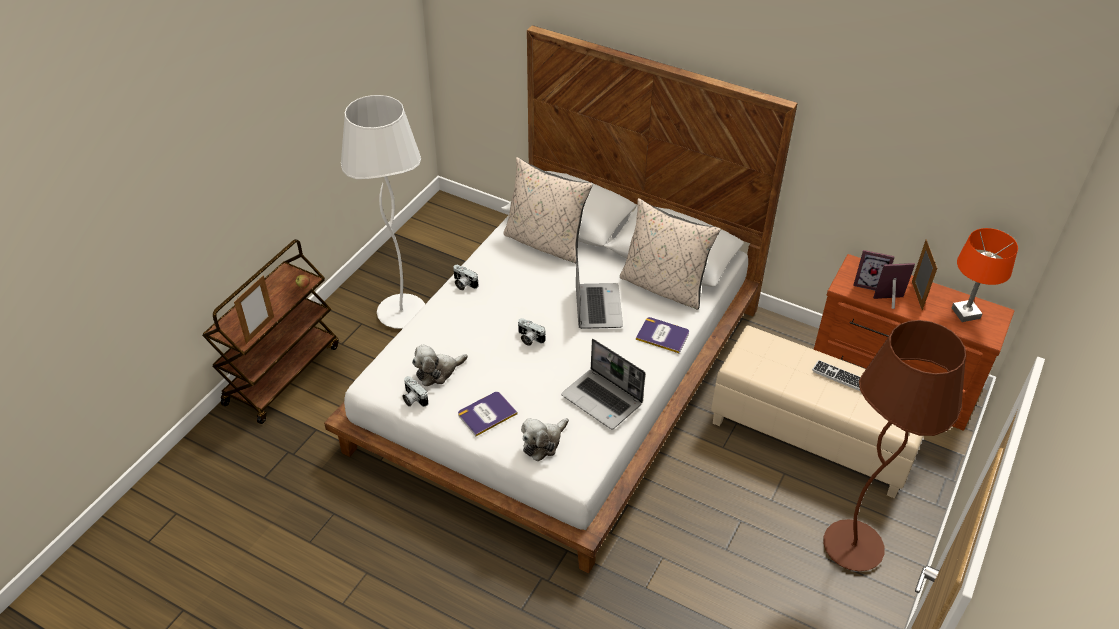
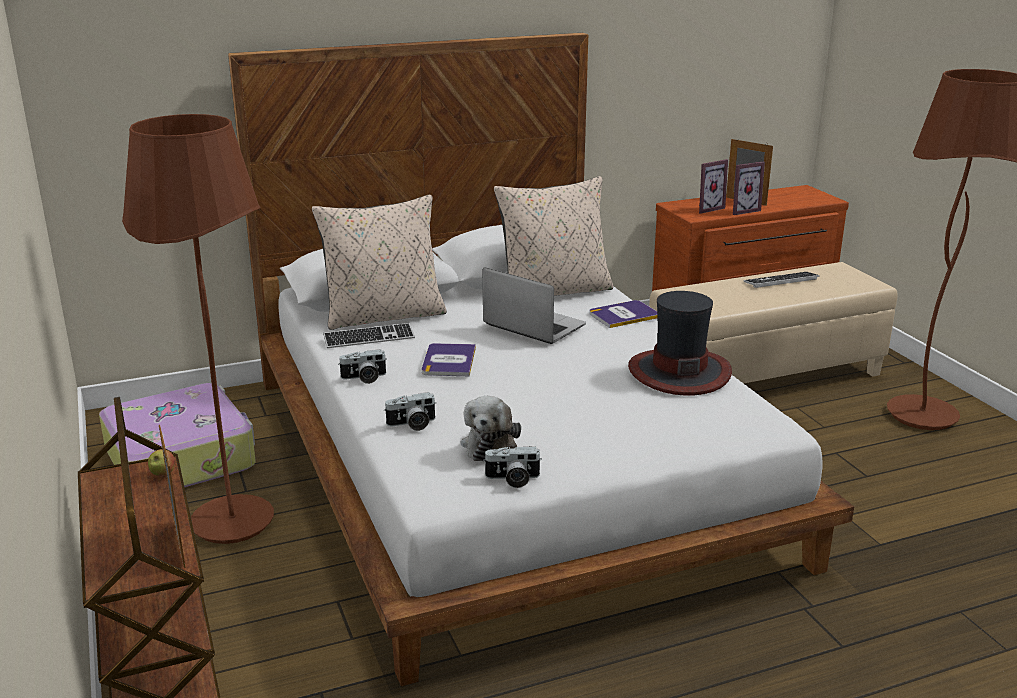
camera: 50 degrees left, 20 degrees down
white floor lamp [341,95,425,329] -> brown floor lamp [122,114,274,544]
book [458,392,517,436] -> book moved to [422,343,476,377]
camera [518,318,546,346] -> camera moved to [384,392,436,431]
plush toy [521,418,569,461] -> none
laptop [561,339,645,430] -> hat [628,291,732,396]
picture frame [873,263,915,309] -> picture frame turned 150 degrees counterclockwise [733,161,765,215]
orange table lamp [952,228,1018,322] -> none
none -> suitcase [99,383,256,487]
none -> keyboard [323,323,415,348]

